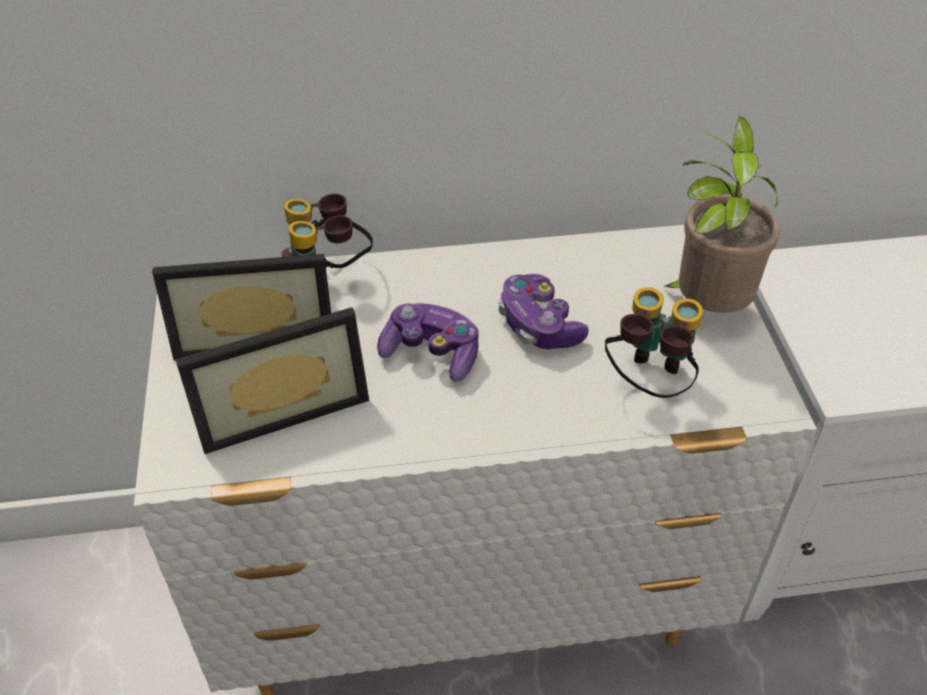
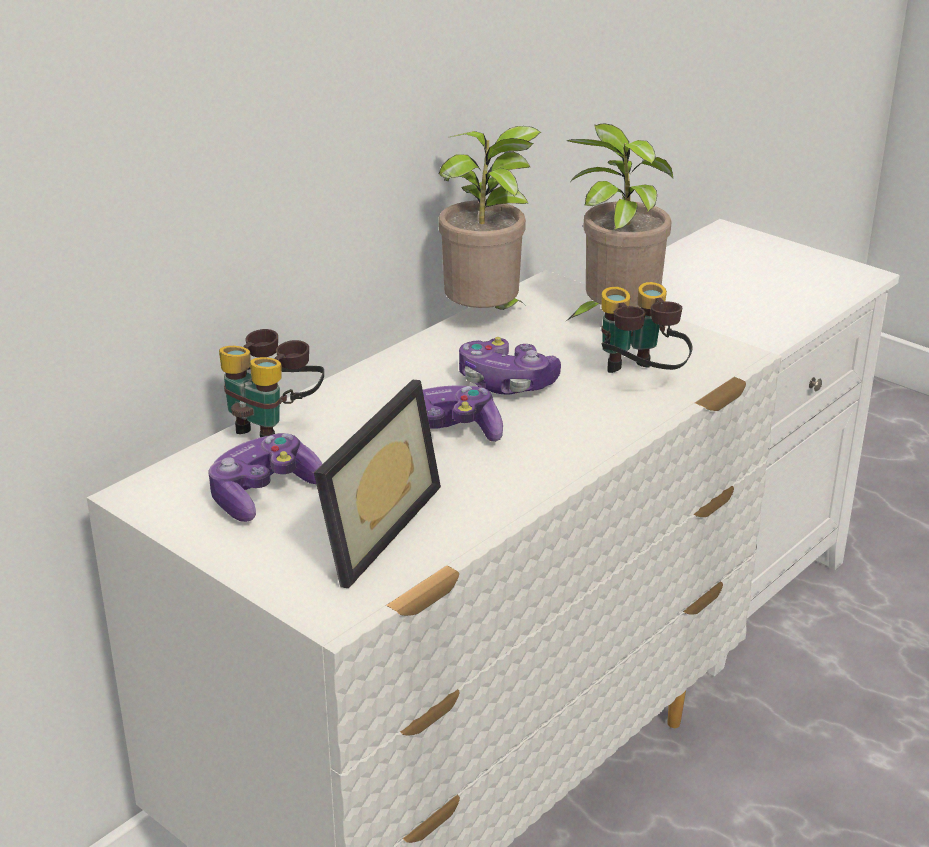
camera: 40 degrees left, 15 degrees down
picture frame [152,254,331,361] -> game controller [208,433,322,522]
none -> potted plant [438,126,541,310]

